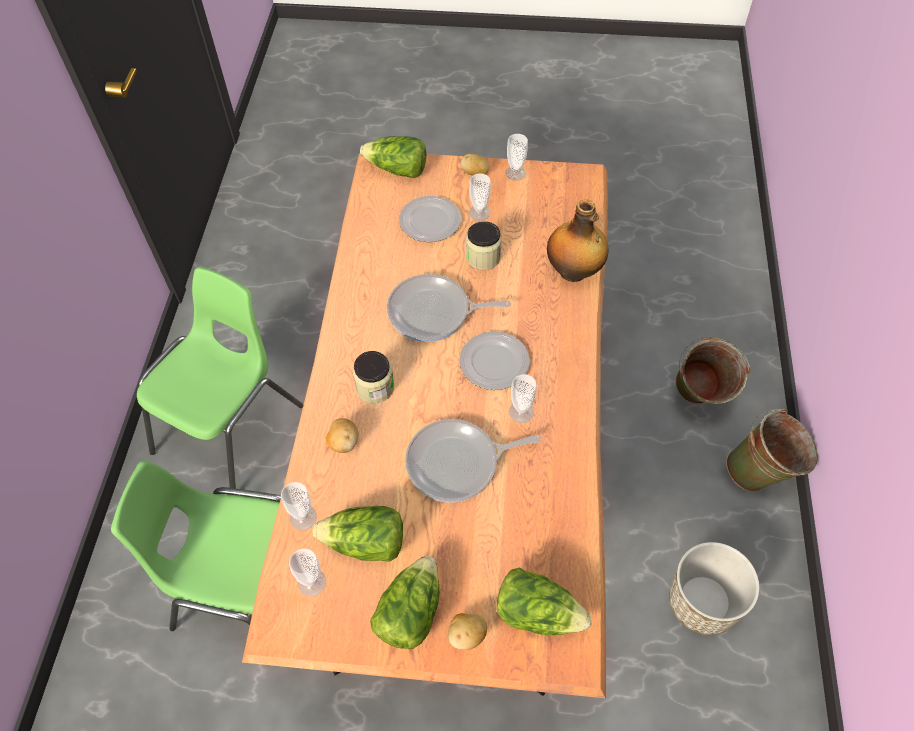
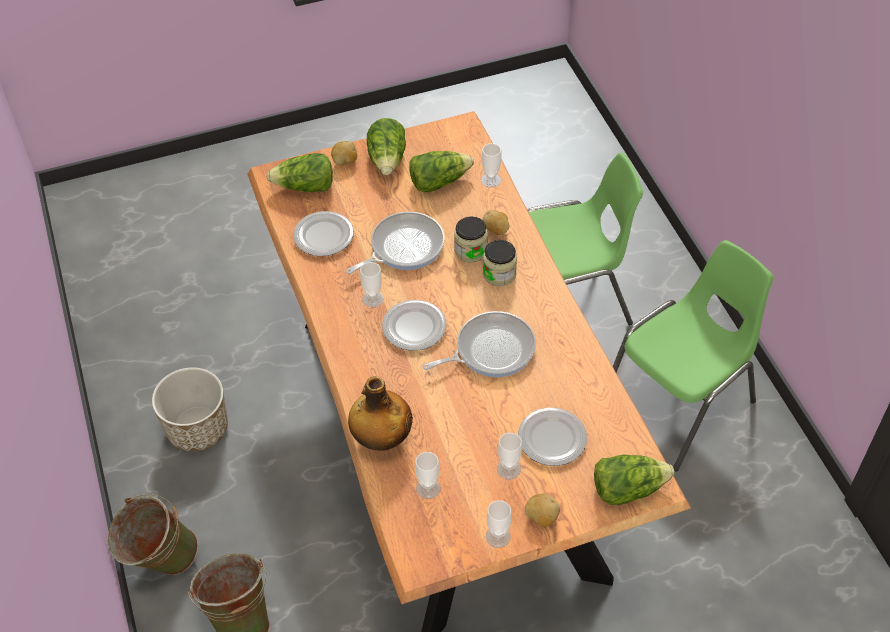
camera: 155 degrees right, 5 degrees down
green chair [137,266,303,489] -> green chair turned 135 degrees counterclockwise [613,240,773,472]
cup [289,548,326,596] -> cup moved to [415,452,441,499]
jar [466,221,502,270] -> jar moved to [454,216,488,262]
none -> plate [293,211,354,256]

